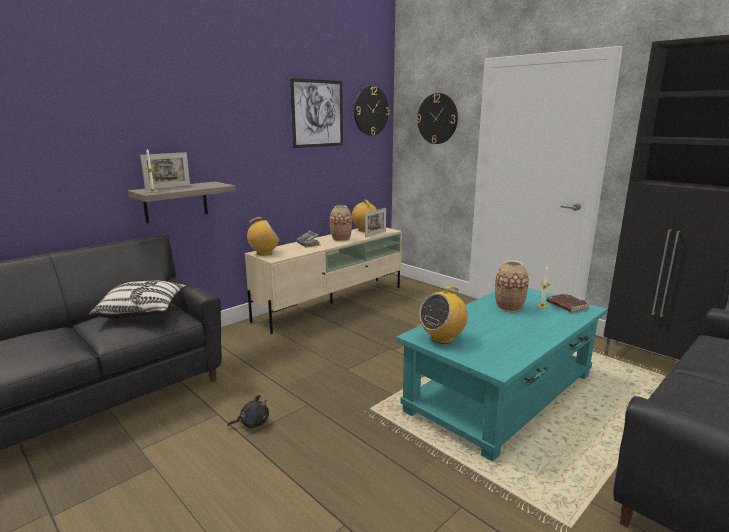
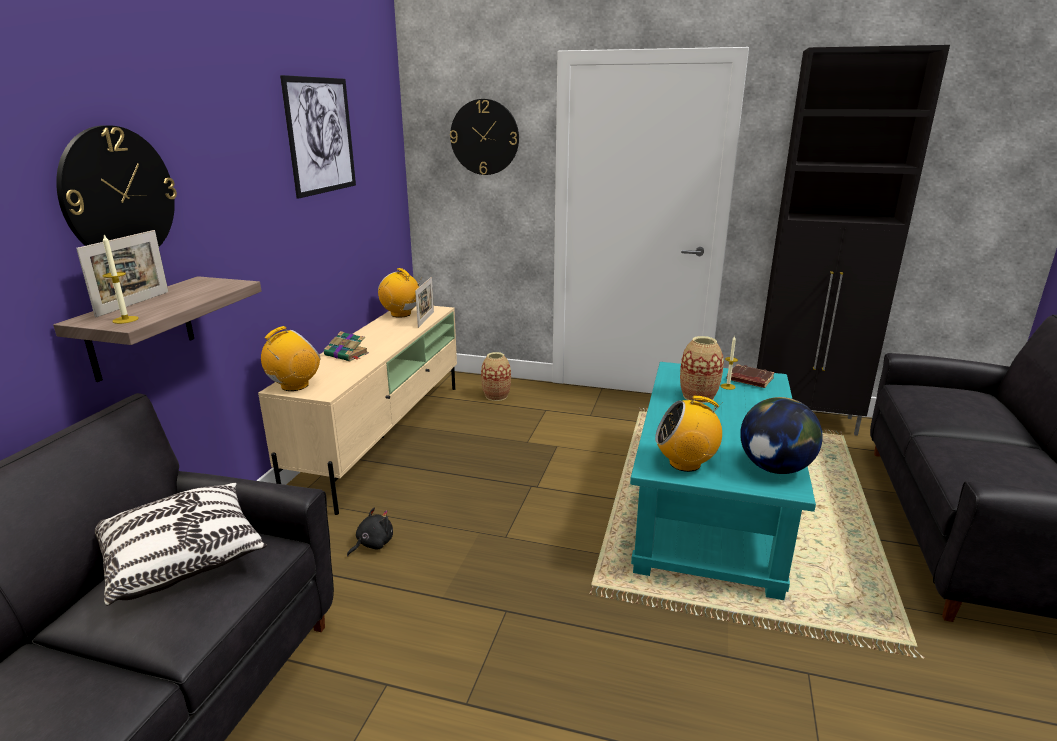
camera: 30 degrees left, 5 degrees up
black plush toy [228,395,269,429] -> black plush toy moved to [347,508,393,556]
vase [330,205,352,241] -> vase moved to [481,352,511,401]
wall clock [354,86,390,136] -> wall clock moved to [56,125,177,247]
radio [419,286,468,344] -> radio turned 75 degrees clockwise [655,396,723,472]
none -> globe [740,397,823,474]

